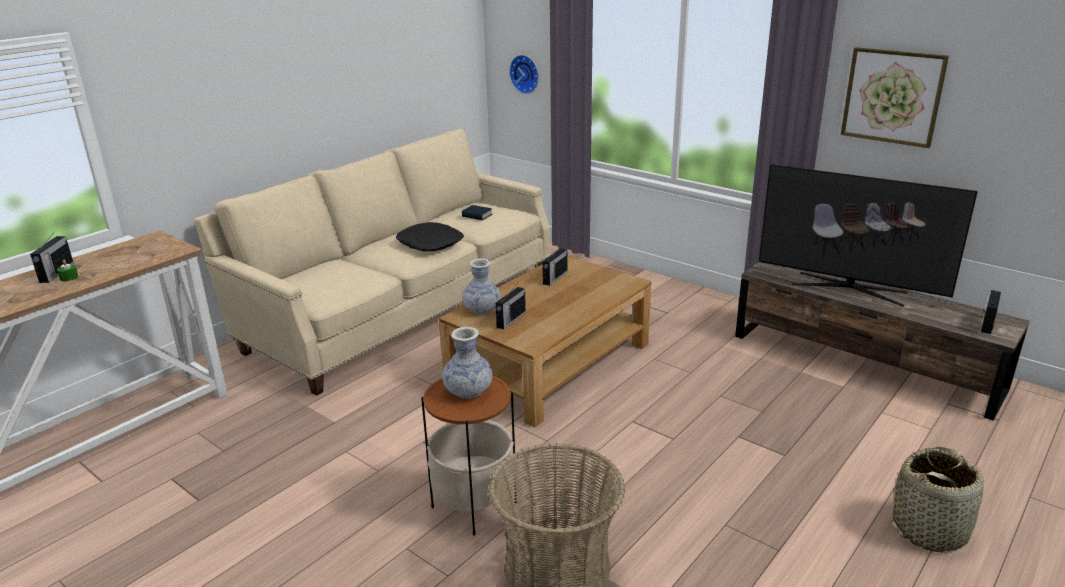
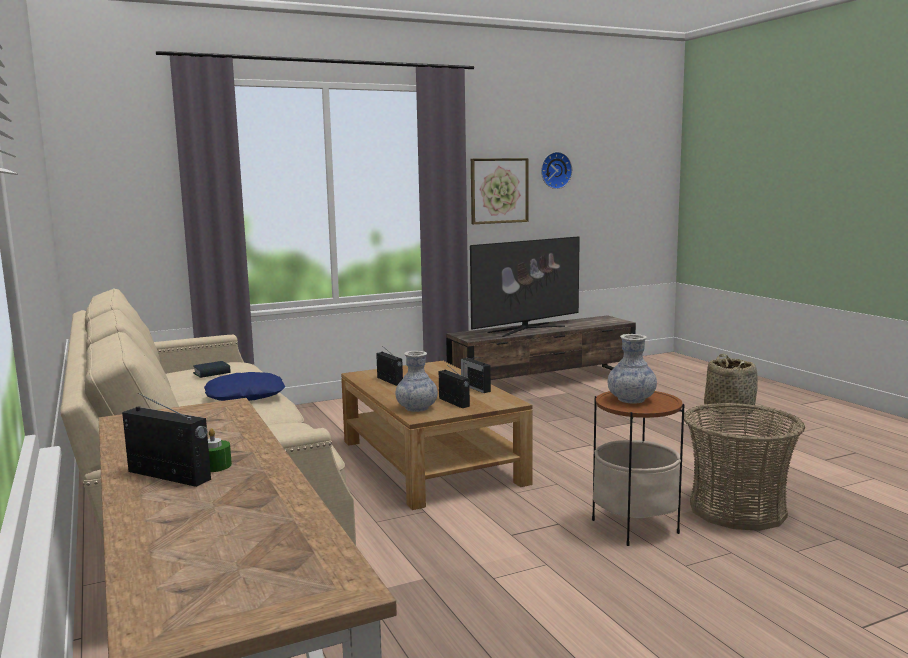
camera: 65 degrees left, 15 degrees down
black pillow [396,222,464,251] -> blue pillow [204,372,285,401]
wall clock [509,55,539,94] -> wall clock moved to [541,152,572,189]
radio [981,290,1001,334] -> radio moved to [461,357,491,393]

